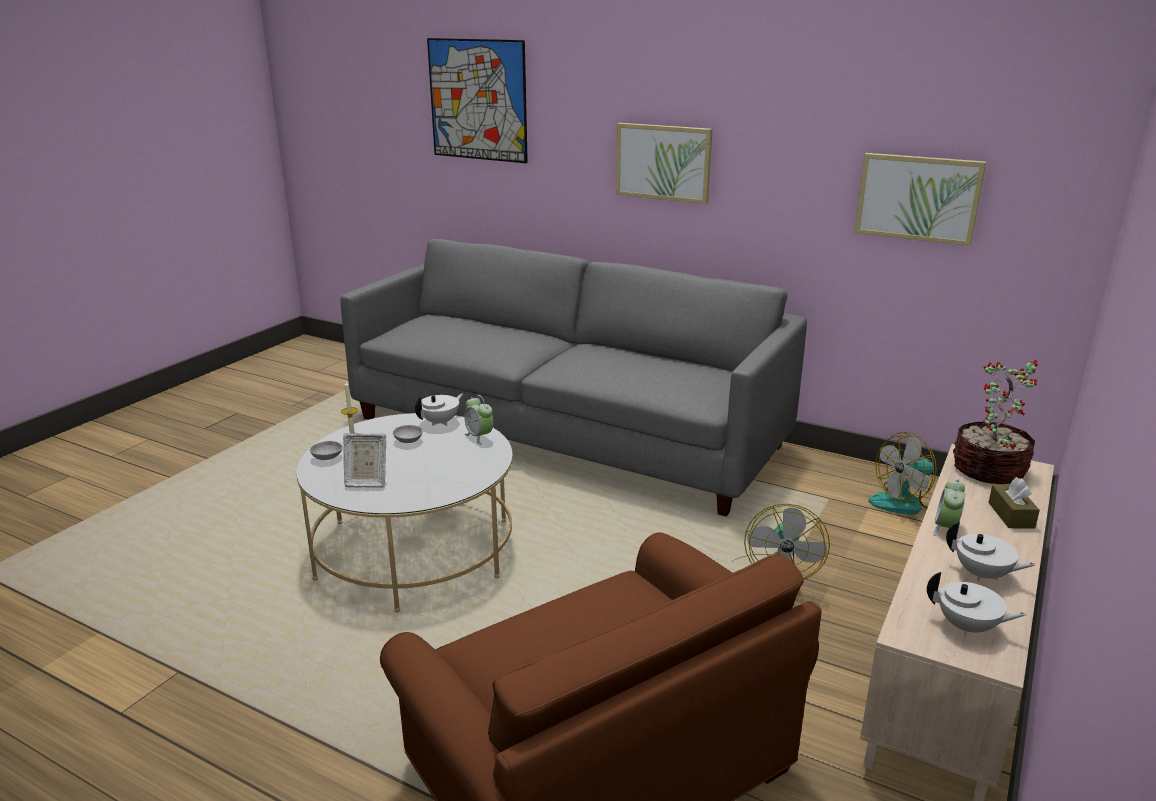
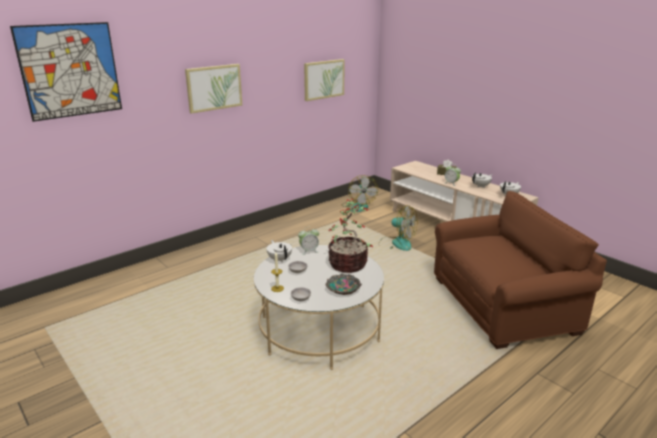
camera: 70 degrees left, 0 degrees up
grey sofa [340,239,807,517] -> none
picture frame [343,433,387,487] -> bowl [325,273,362,295]
potted plant [953,360,1038,484] -> potted plant moved to [328,198,373,273]

